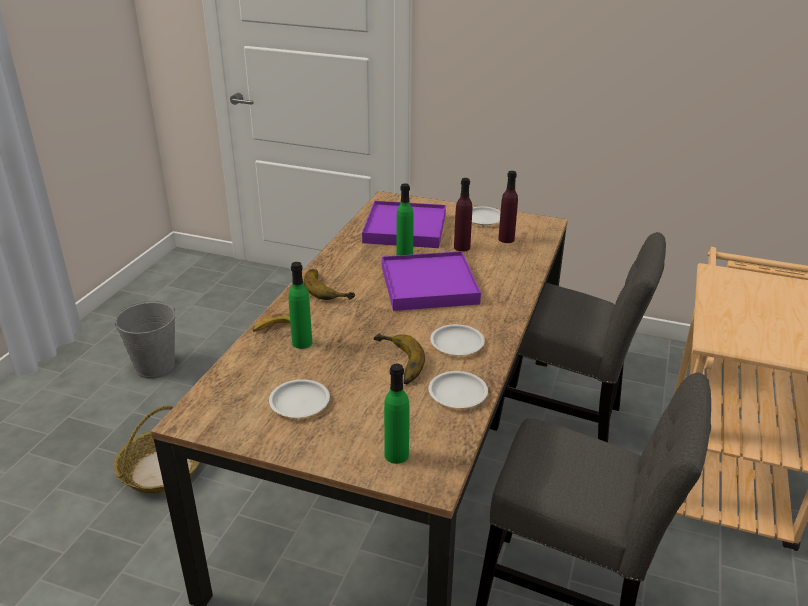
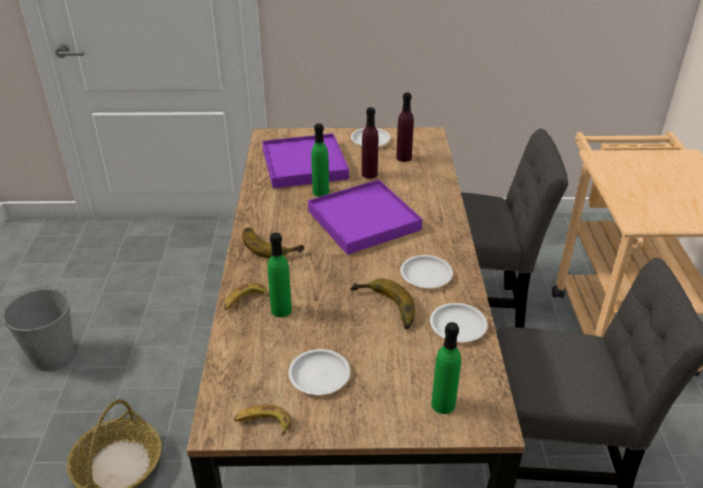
camera: 20 degrees left, 5 degrees up
none -> banana [234,404,292,436]

